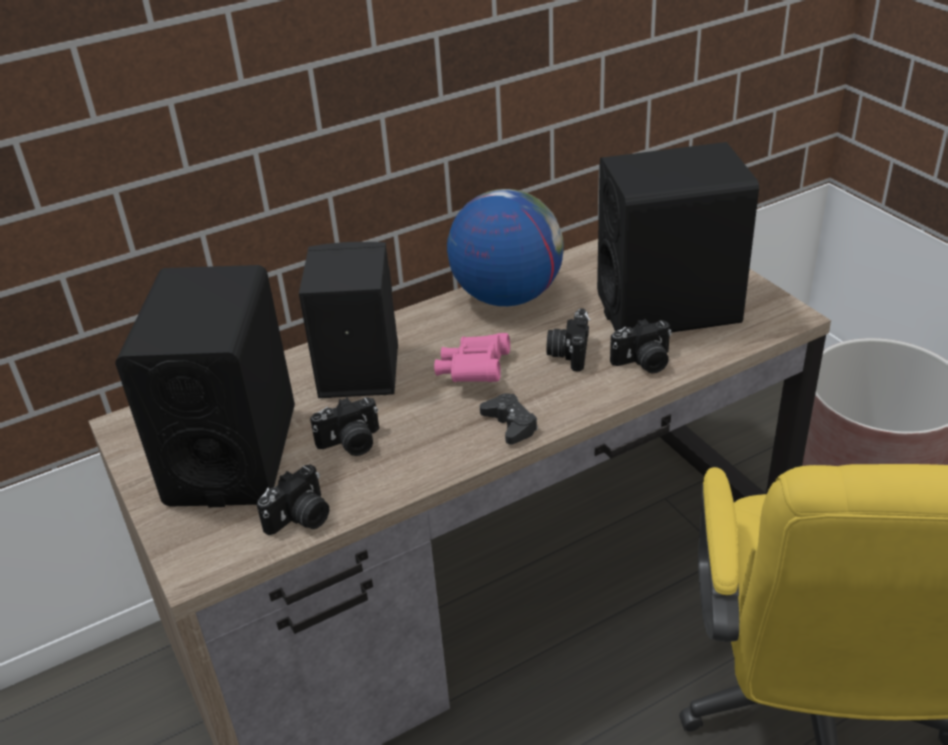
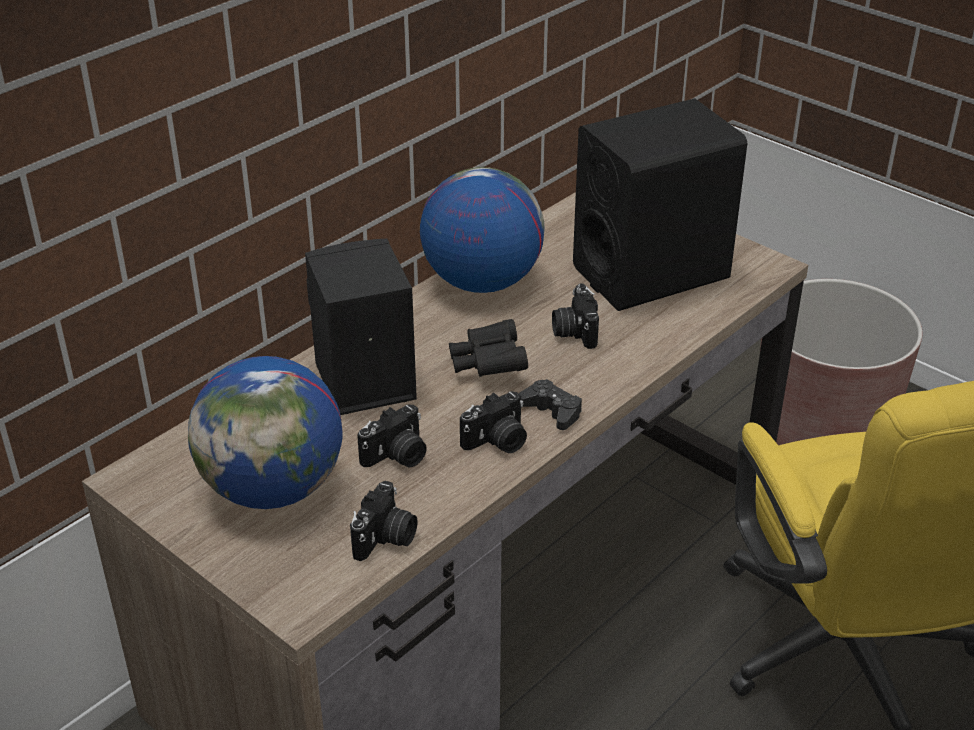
camera: 20 degrees left, 0 degrees up
black speaker [115,265,295,507] -> globe [188,356,342,509]
pink binoculars [434,333,510,382] -> black binoculars [449,319,528,377]
camera [610,319,672,374] -> camera moved to [460,391,527,453]

